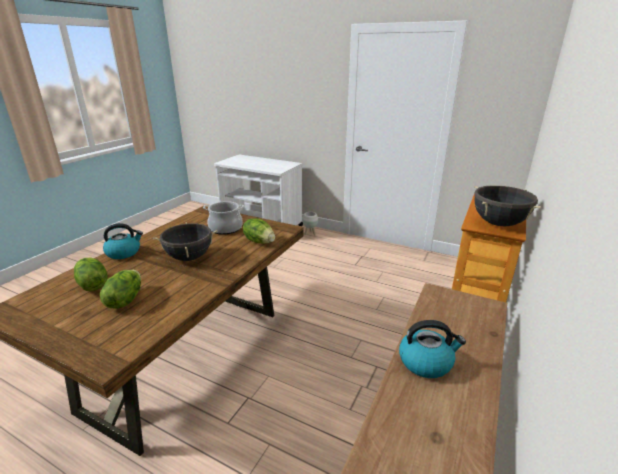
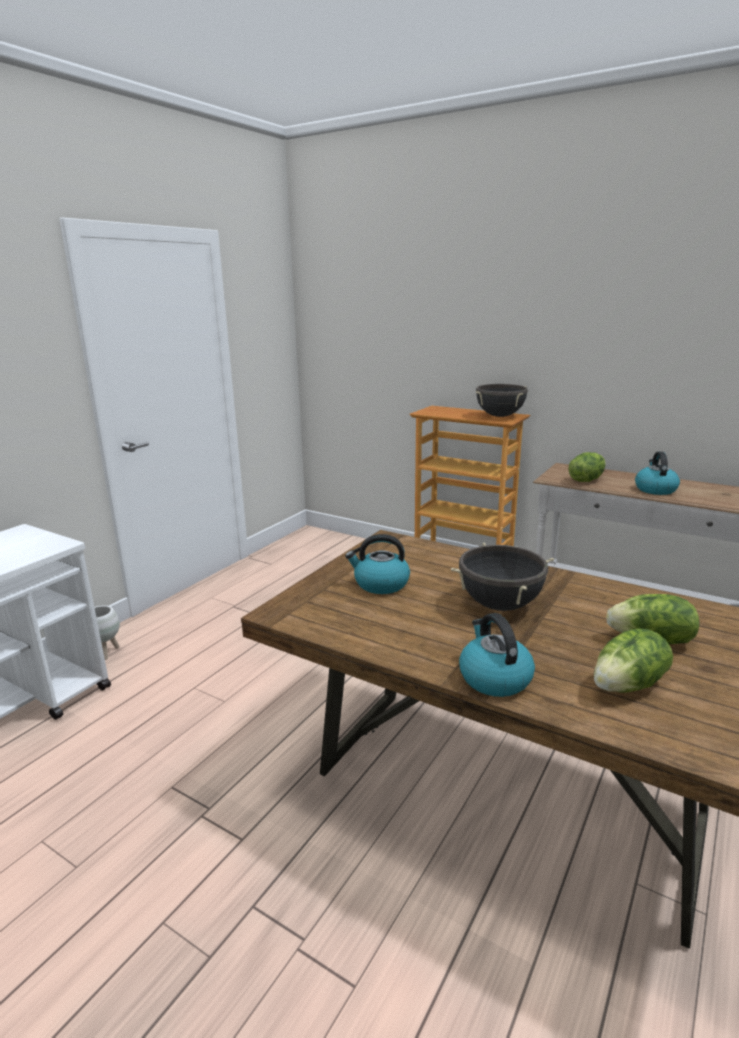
camera: 85 degrees left, 5 degrees down
cooking pot [203,201,244,235] -> kettle [345,534,410,594]
lettuce [243,218,275,244] -> lettuce moved to [568,452,606,482]

